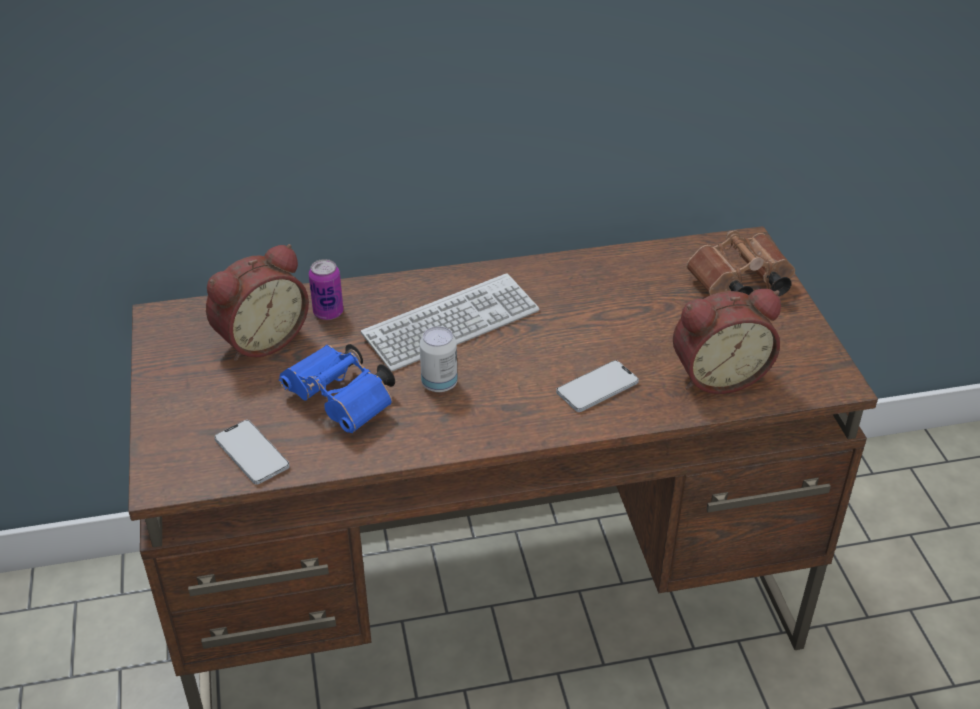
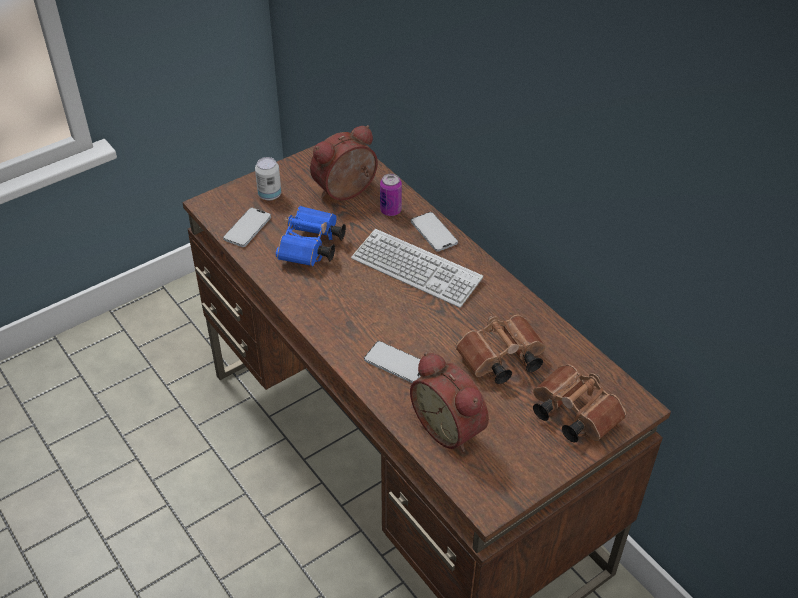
camera: 65 degrees right, 5 degrees up
alarm clock [206,244,309,361] -> alarm clock turned 120 degrees clockwise [310,125,378,200]
can [420,326,458,392] -> can moved to [255,157,281,201]
none -> phone [411,212,458,252]
none -> brown binoculars [456,315,546,384]

